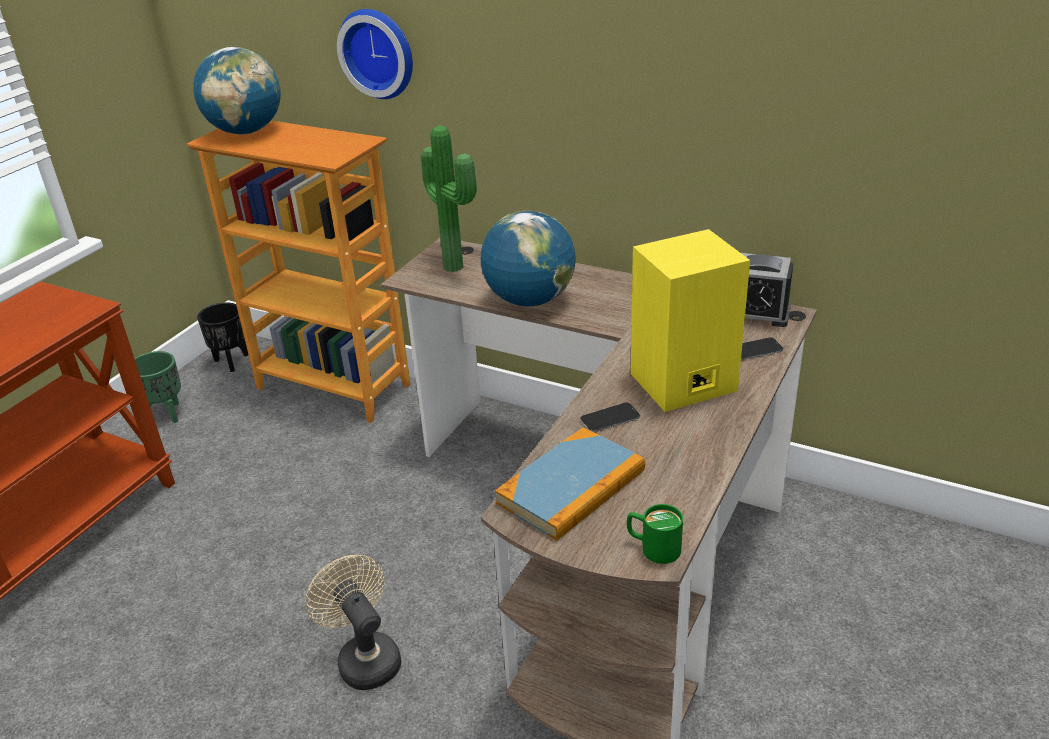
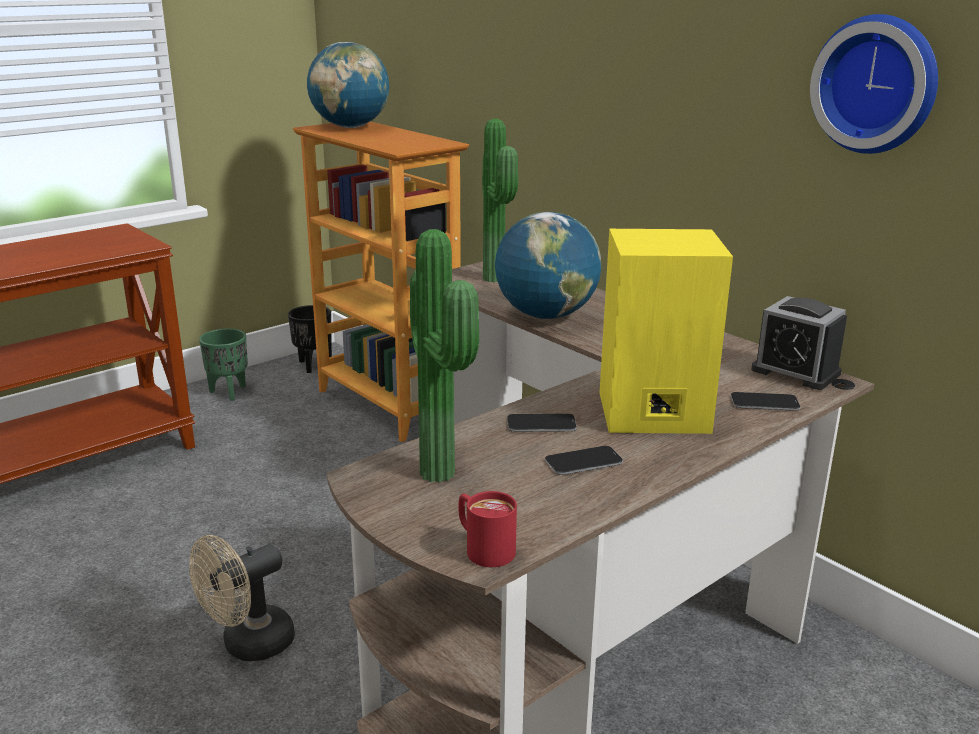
camera: 20 degrees right, 10 degrees down
beige fan [305,555,401,690] -> beige fan turned 120 degrees counterclockwise [190,535,295,661]
wall clock [337,9,413,99] -> wall clock moved to [810,14,938,154]
book [495,427,645,541] -> potted plant [410,229,479,483]
green mug [627,504,683,564] -> red mug [458,491,517,567]
none -> phone [545,446,623,475]

